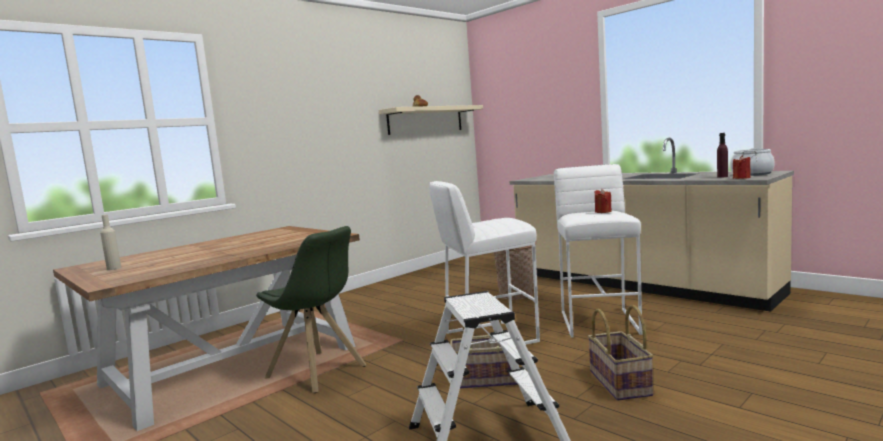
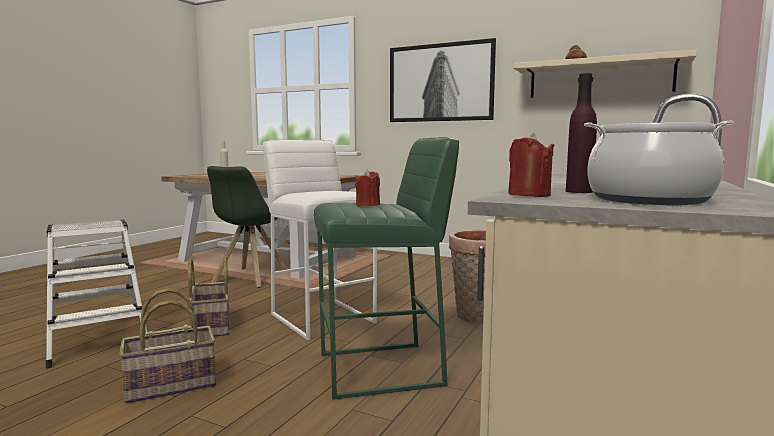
camera: 70 degrees right, 0 degrees up
white stool [554,164,642,338] -> green stool [314,138,459,400]
none -> picture [390,38,496,122]

